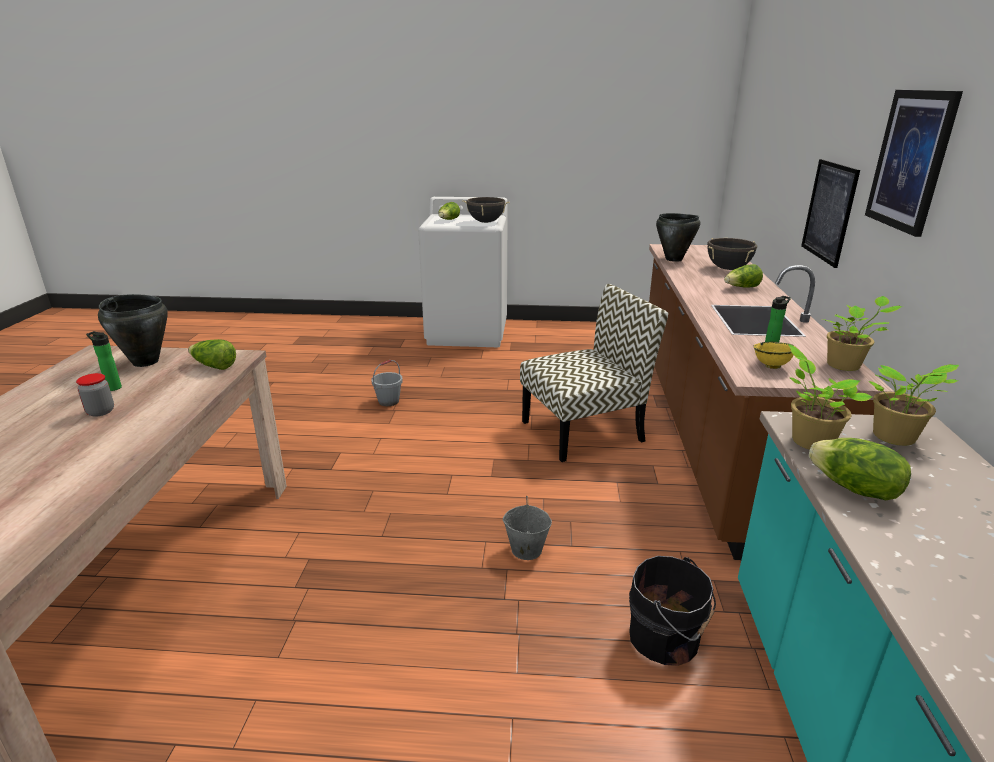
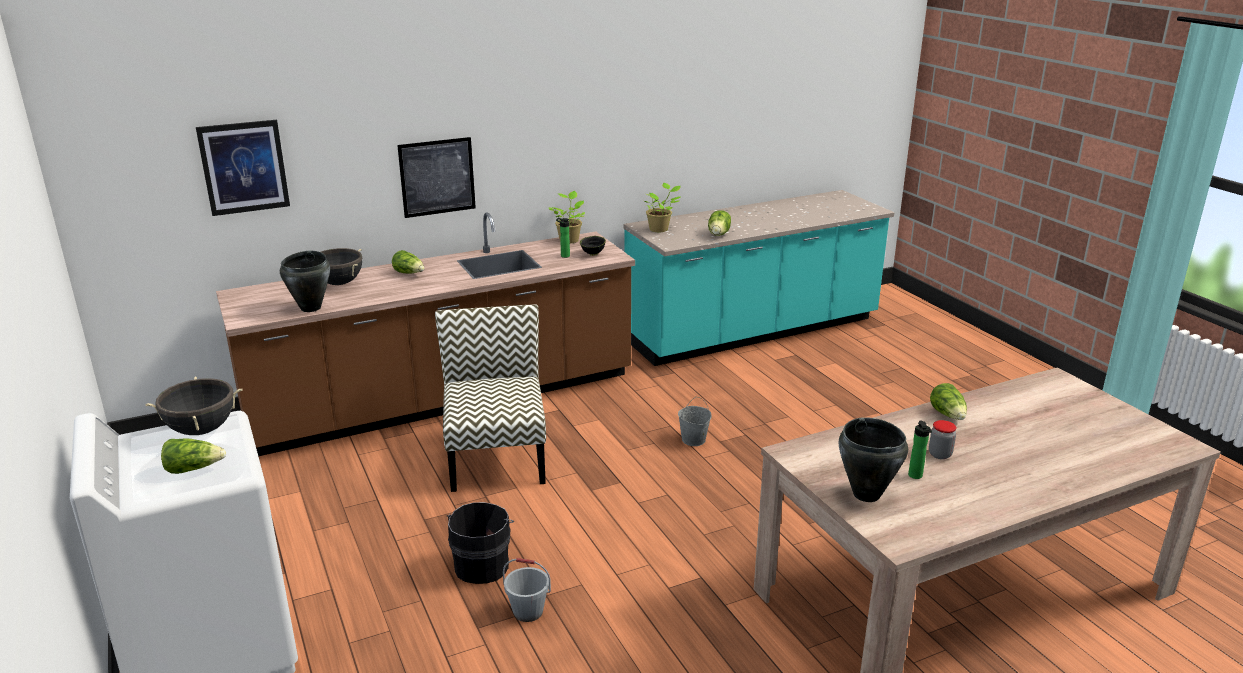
camera: 120 degrees left, 0 degrees up
lettuce [188,339,236,370] -> lettuce moved to [930,383,967,420]
chair [520,284,668,462] -> chair turned 45 degrees clockwise [435,305,546,492]
black bucket [629,556,716,666] -> black bucket moved to [447,502,514,584]
yellow bowl [754,342,794,369] -> black bowl [580,236,606,256]
potted plant [789,344,872,450] -> none
picture [865,90,963,237] -> picture moved to [196,120,290,216]

